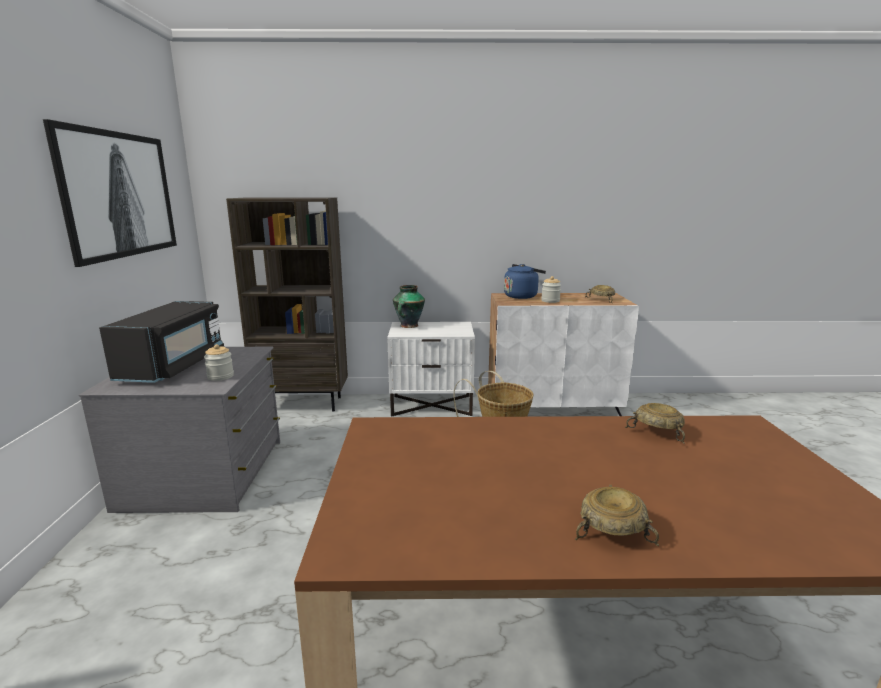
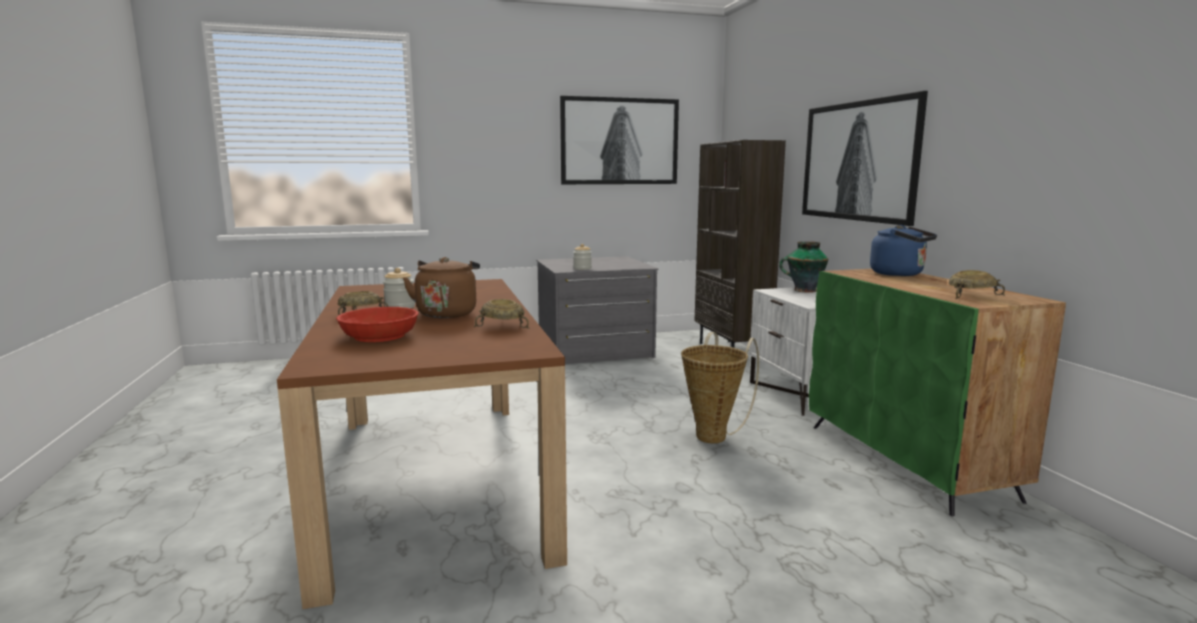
camera: 75 degrees right, 5 degrees down
black microwave [99,301,224,383] -> none
white cabinet [488,293,639,416] -> green cabinet [809,269,1066,516]
jar [541,276,561,303] -> jar moved to [383,268,415,308]
none -> red bowl [336,307,419,342]
none -> brown kettle [403,257,480,318]
none -> picture [802,91,928,226]

